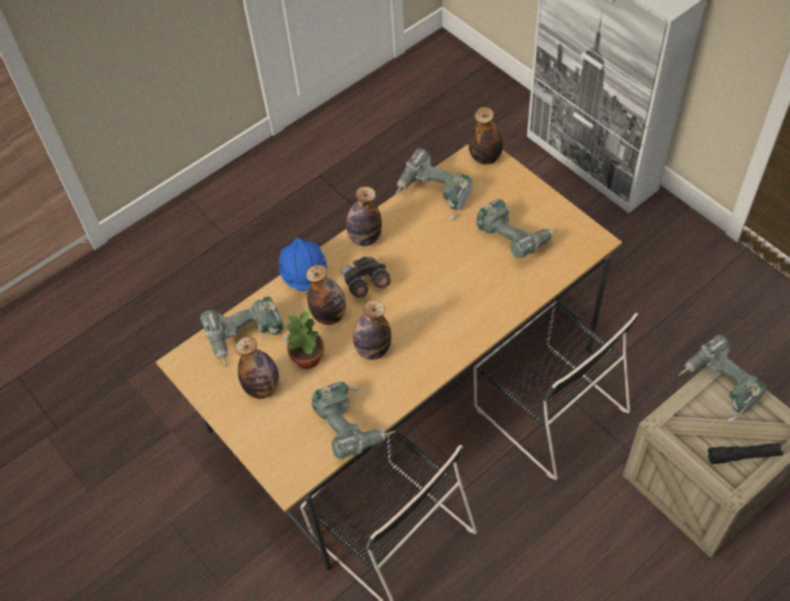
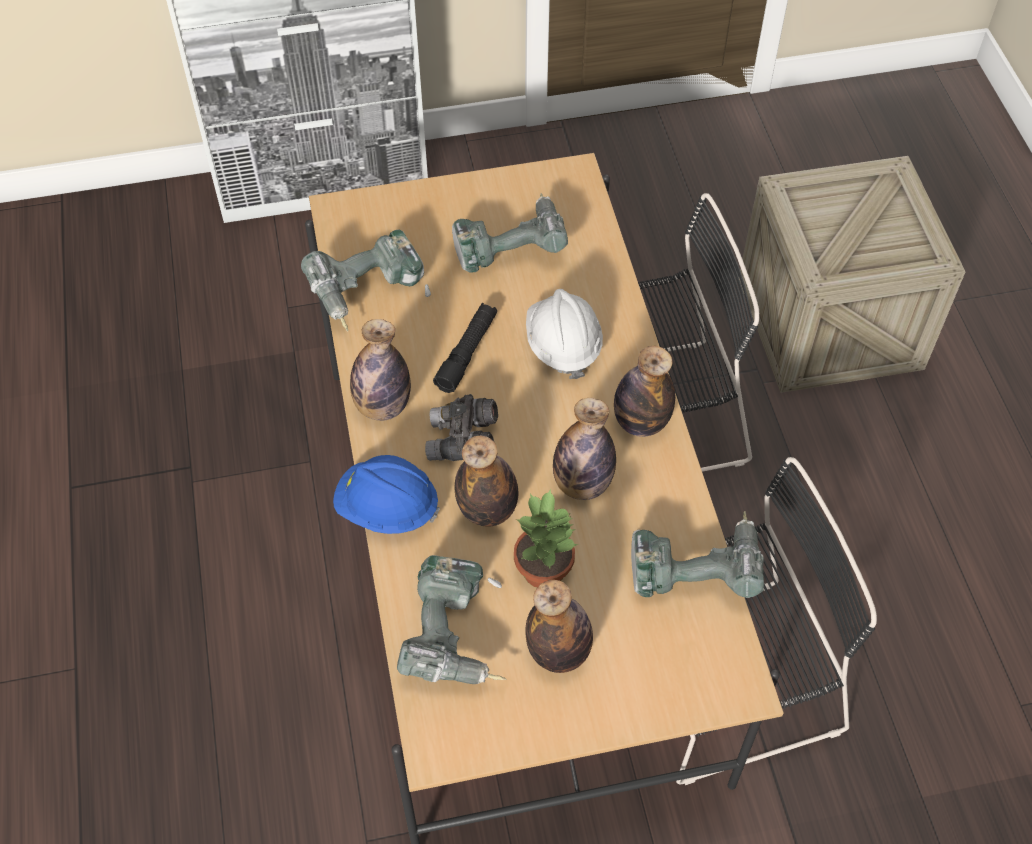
camera: 65 degrees left, 0 degrees up
bottle [468,107,503,165] -> bottle moved to [614,346,675,437]
power drill [678,335,767,422] -> none
black flashlight [708,443,784,464] -> black flashlight moved to [433,303,497,393]
none -> white hard hat [526,289,603,379]

